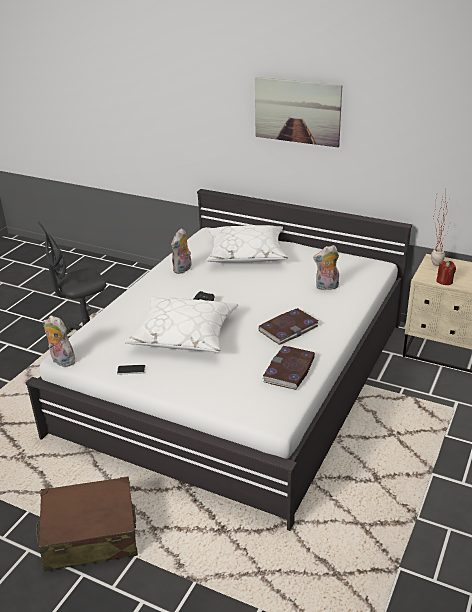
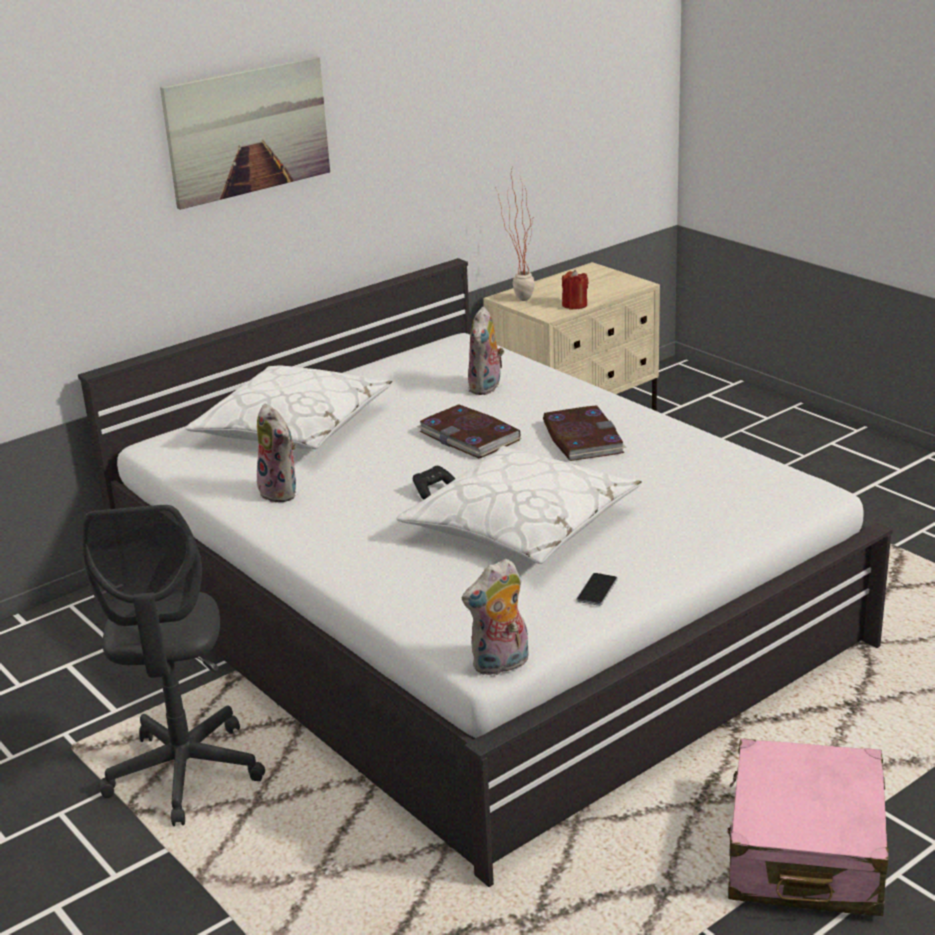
camera: 65 degrees left, 5 degrees down
brown suitcase [36,476,138,572] -> pink suitcase [727,739,889,916]
book [262,346,315,390] -> book moved to [417,404,521,458]

